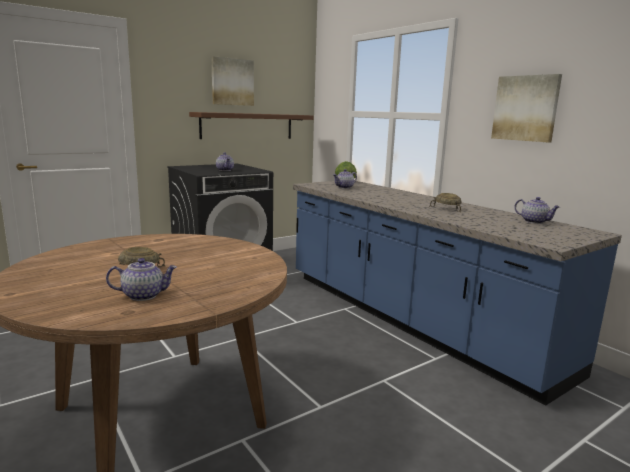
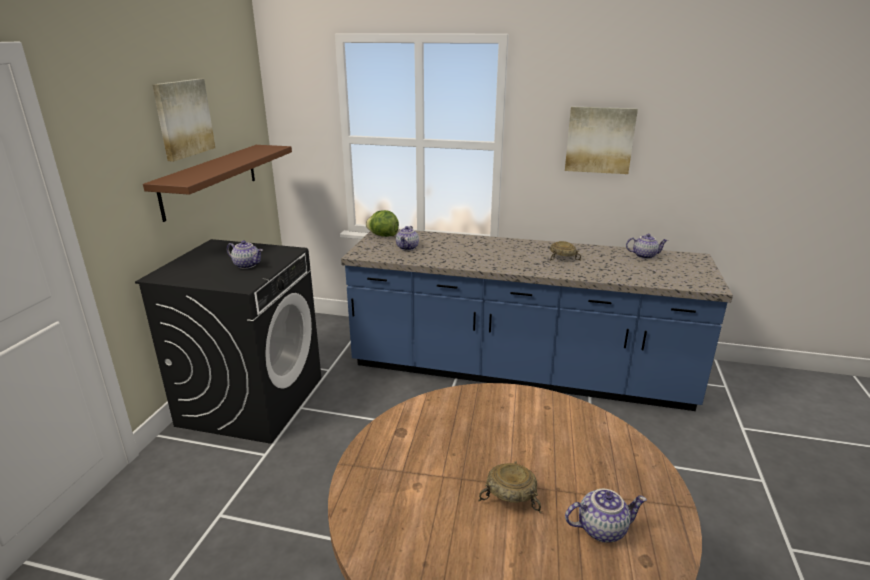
camera: 40 degrees left, 10 degrees up
teapot [106,258,177,301] -> teapot turned 45 degrees clockwise [565,489,647,542]

